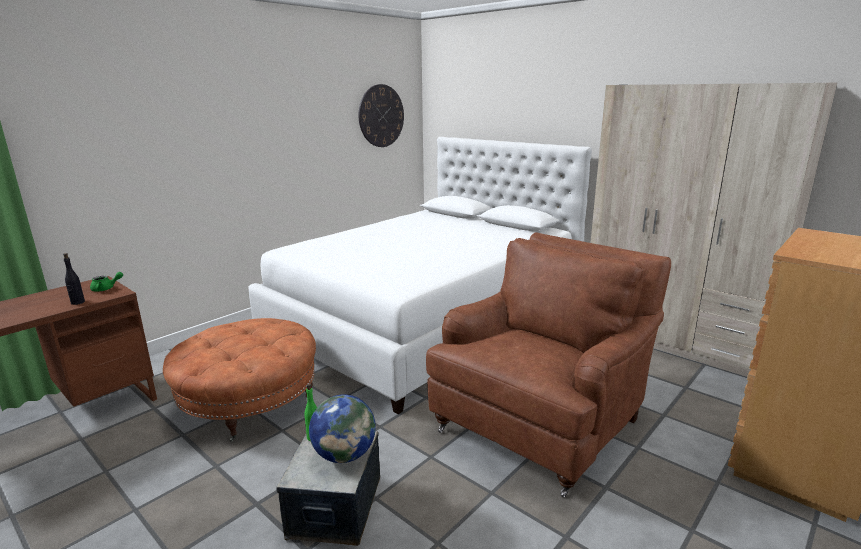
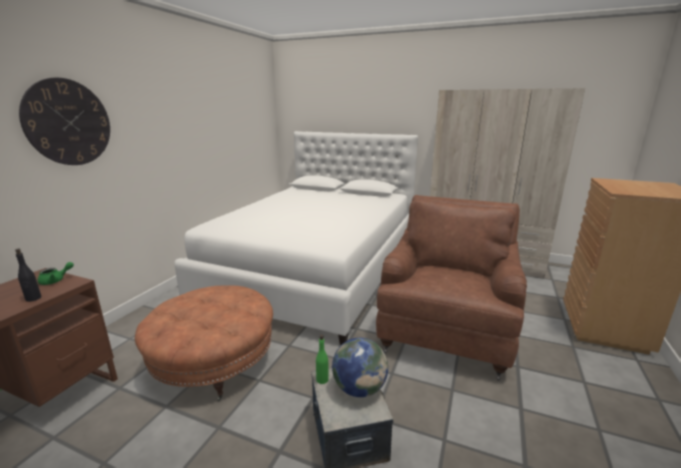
camera: 20 degrees left, 0 degrees up
wall clock [358,84,404,147] -> wall clock moved to [19,78,110,165]

